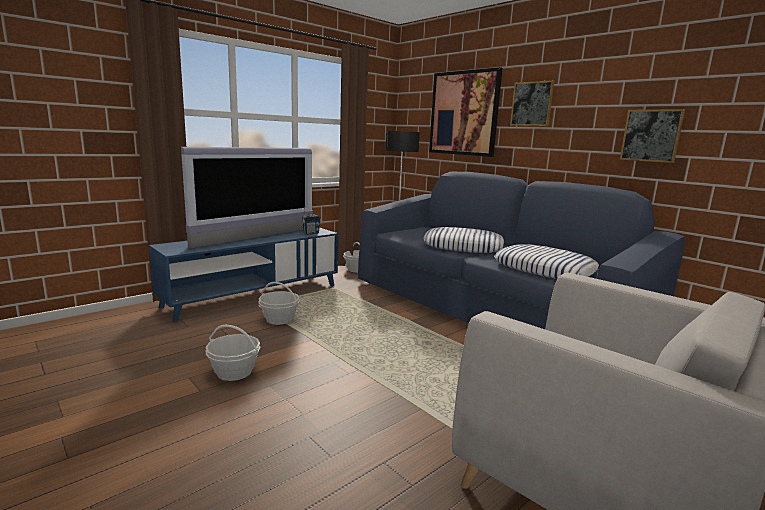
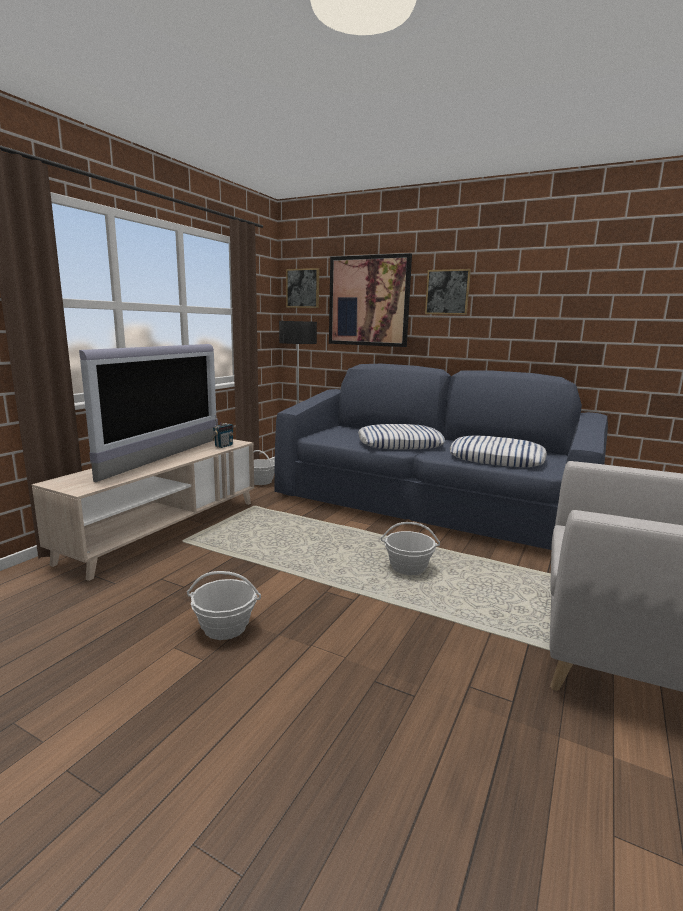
camera: 20 degrees left, 0 degrees up
blue tv stand [149,228,338,322] -> beige tv stand [32,439,254,581]
basket [259,282,300,325] -> basket moved to [381,522,440,575]
picture [620,109,685,163] -> picture moved to [286,268,319,308]

